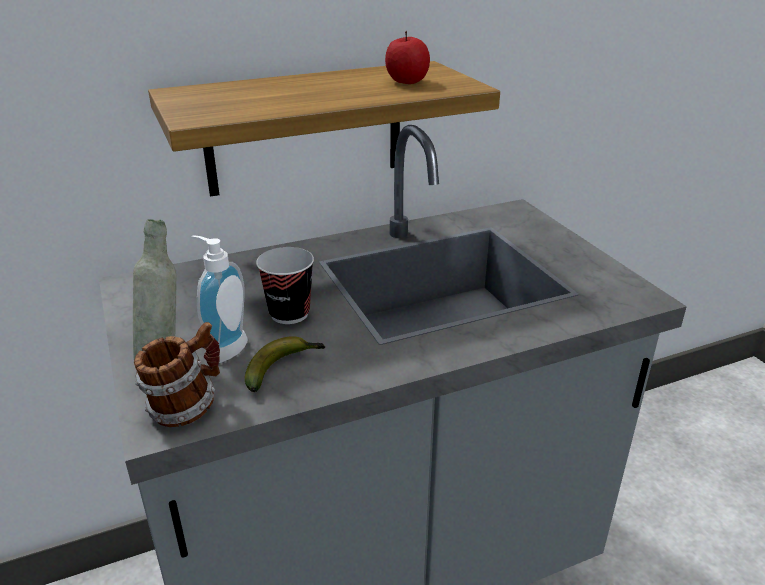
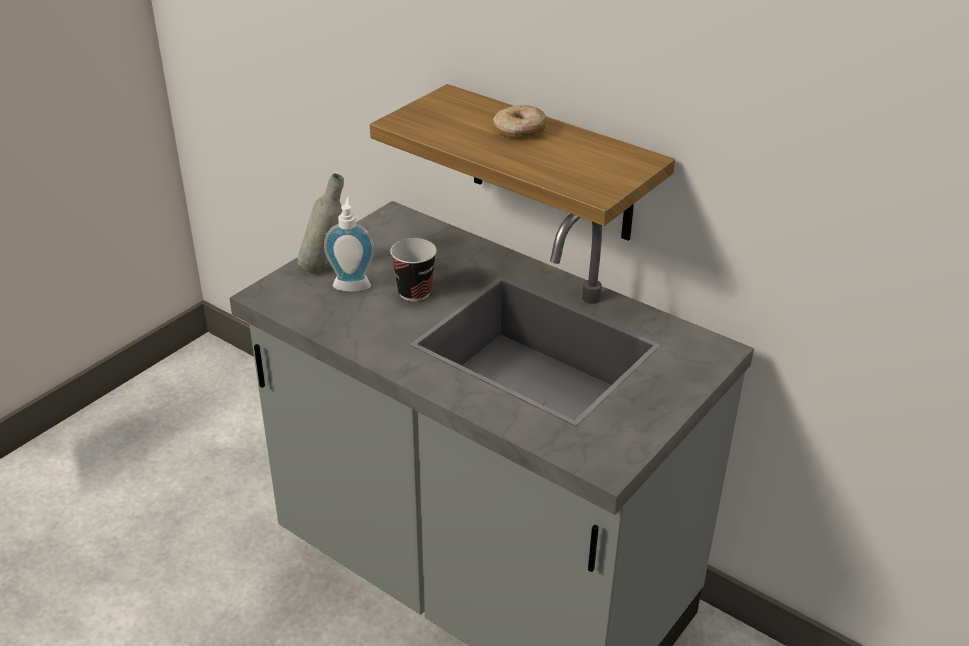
camera: 60 degrees right, 5 degrees up
mug [134,322,220,427] -> none
banana [245,336,326,392] -> none
apple [385,31,430,84] -> none
none -> donut [493,105,547,139]

